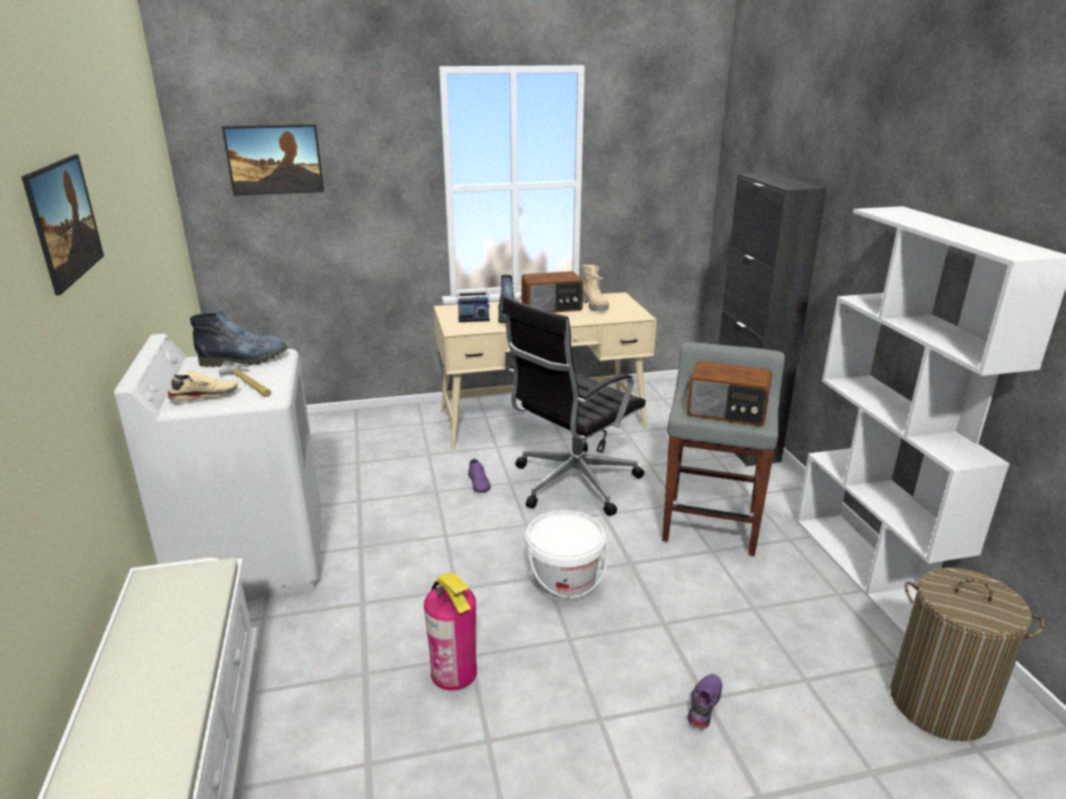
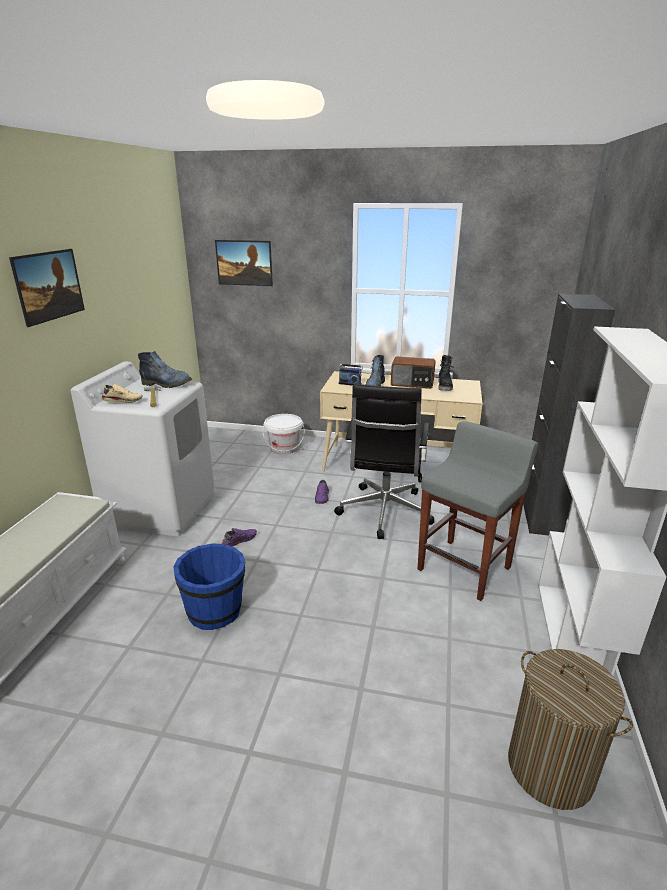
camera: 25 degrees right, 0 degrees up
fire extinguisher [424,572,477,691] -> blue bucket [174,543,245,630]
black office chair [502,296,646,516] -> black office chair turned 60 degrees counterclockwise [334,384,434,539]
white bucket [525,510,608,602] -> white bucket moved to [263,414,305,454]
beige boot [583,265,609,311] -> black boot [438,355,454,391]
radio [687,361,772,426] -> none
purple shoe [687,674,722,729] -> purple shoe moved to [222,528,257,547]

